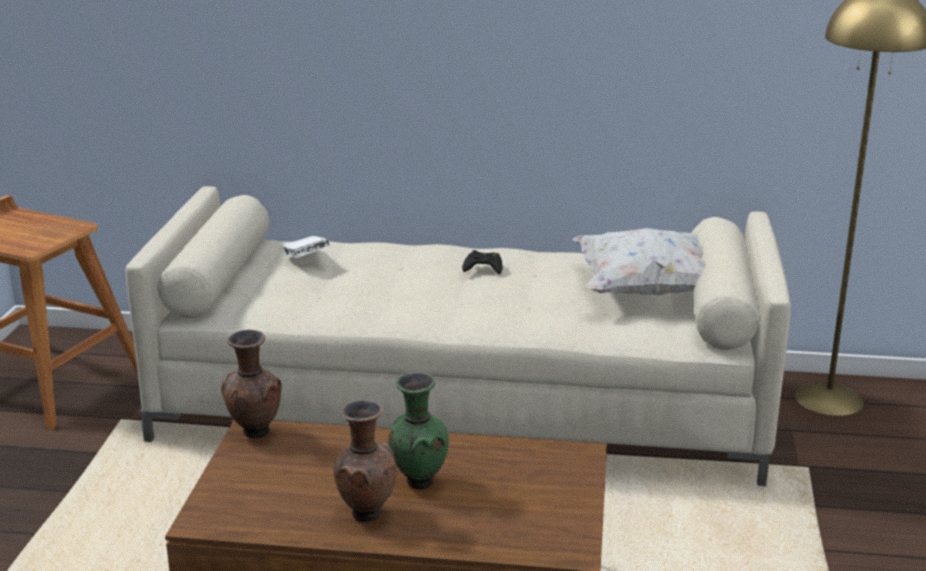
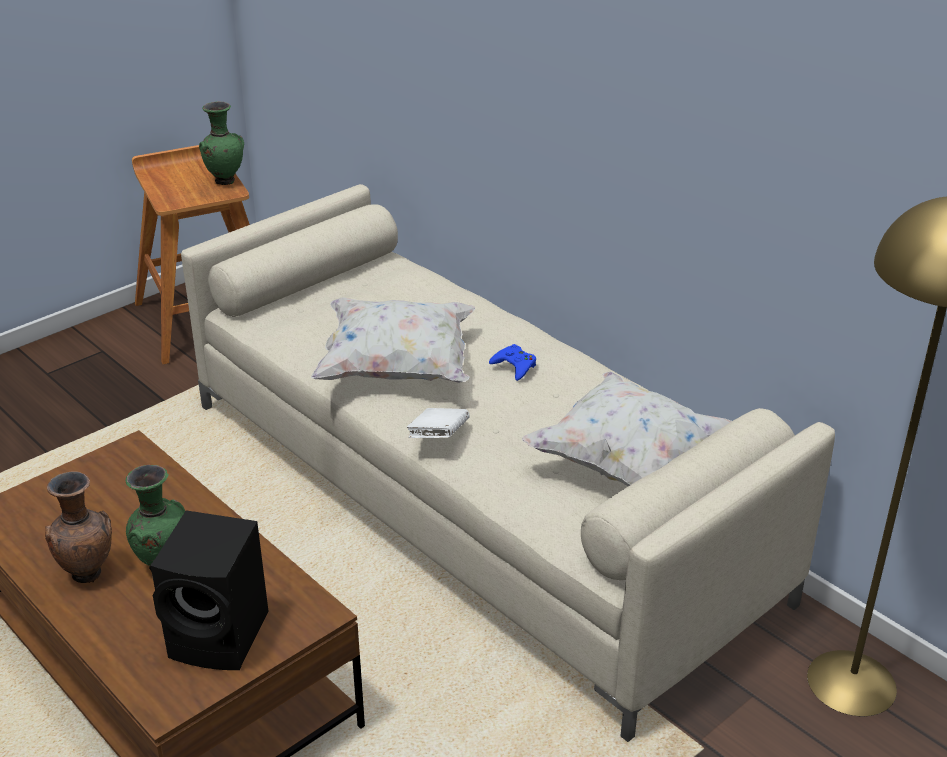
camera: 40 degrees right, 10 degrees up
brown vase [221,329,282,438] -> none
white book [282,236,330,258] -> white book moved to [407,408,469,438]
black game controller [462,250,502,274] -> blue game controller [489,344,536,381]
none -> black speaker [150,510,269,670]
none -> green vase [199,102,244,185]
none -> white pillow [311,297,475,383]

